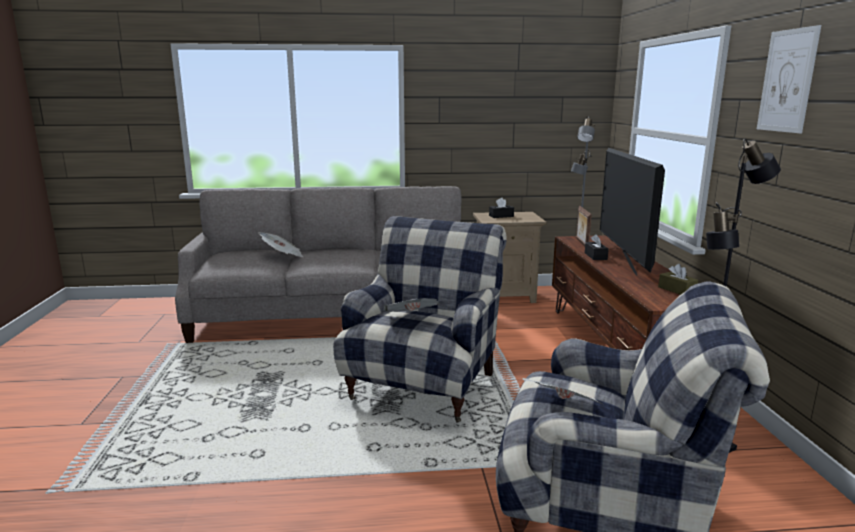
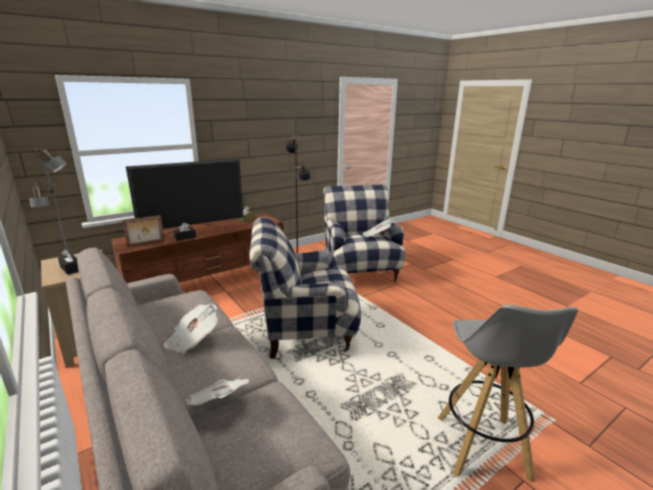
camera: 120 degrees left, 5 degrees up
newspaper [384,298,439,312] -> newspaper moved to [164,304,218,354]
picture [757,25,821,133] -> none
none -> grey stool [438,304,578,482]

